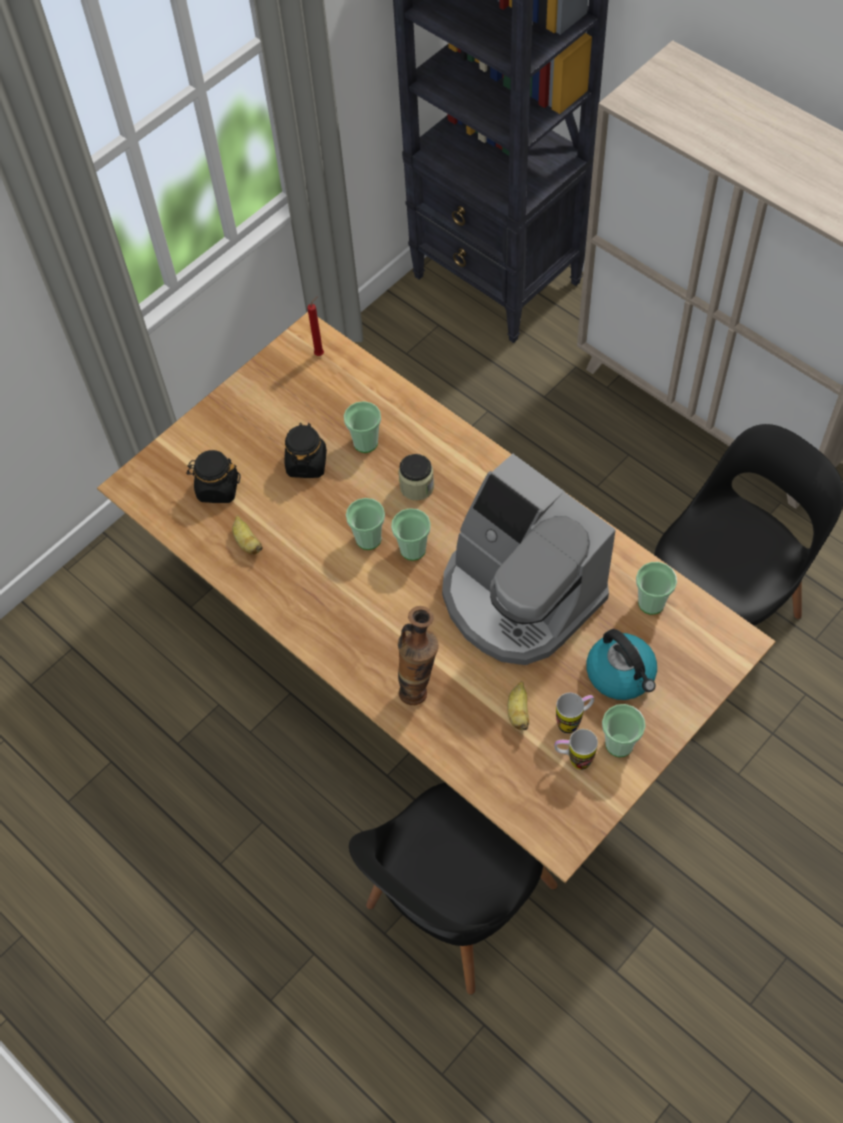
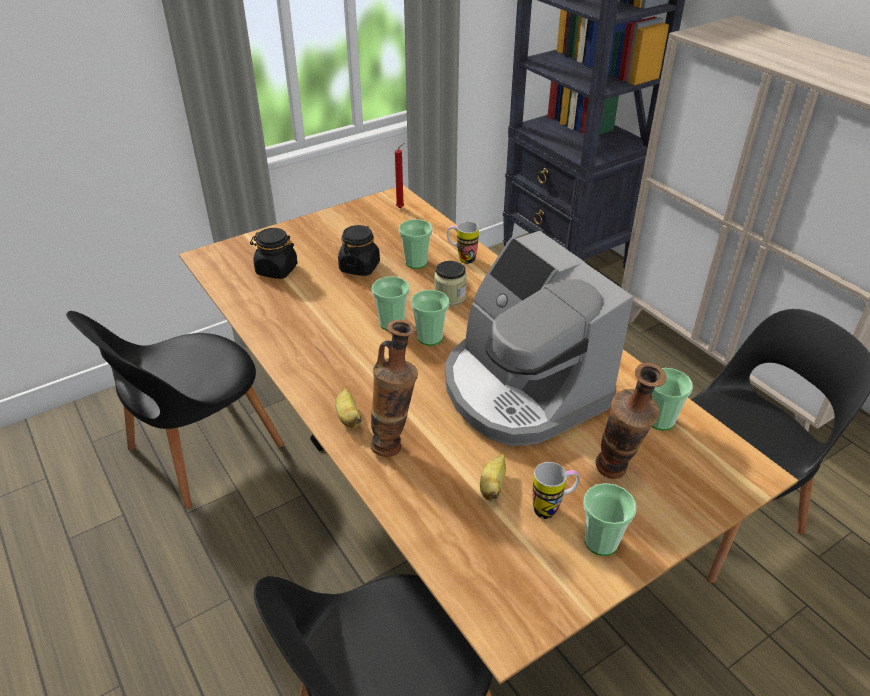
camera: 10 degrees right, 20 degrees down
banana [232,516,263,554] -> banana moved to [335,387,362,428]
mug [554,729,598,770] -> mug moved to [447,222,479,264]
kettle [586,629,657,700] -> vase [595,363,667,479]
none -> black chair [66,311,284,509]

